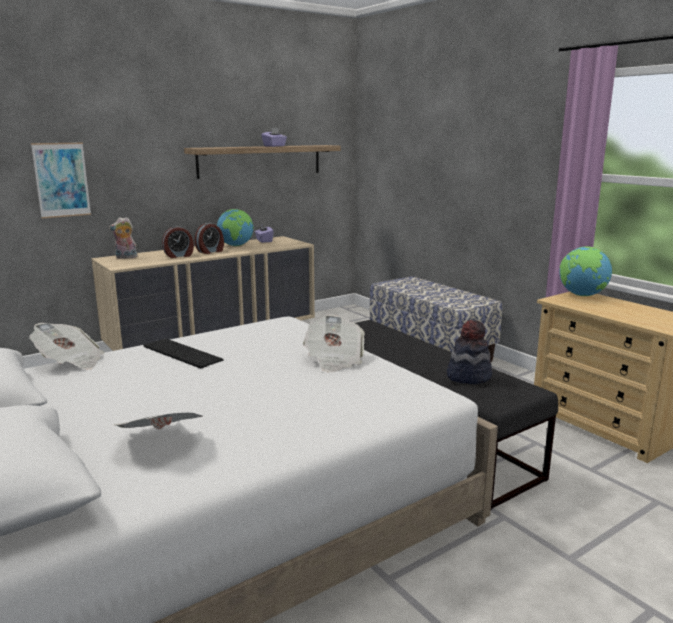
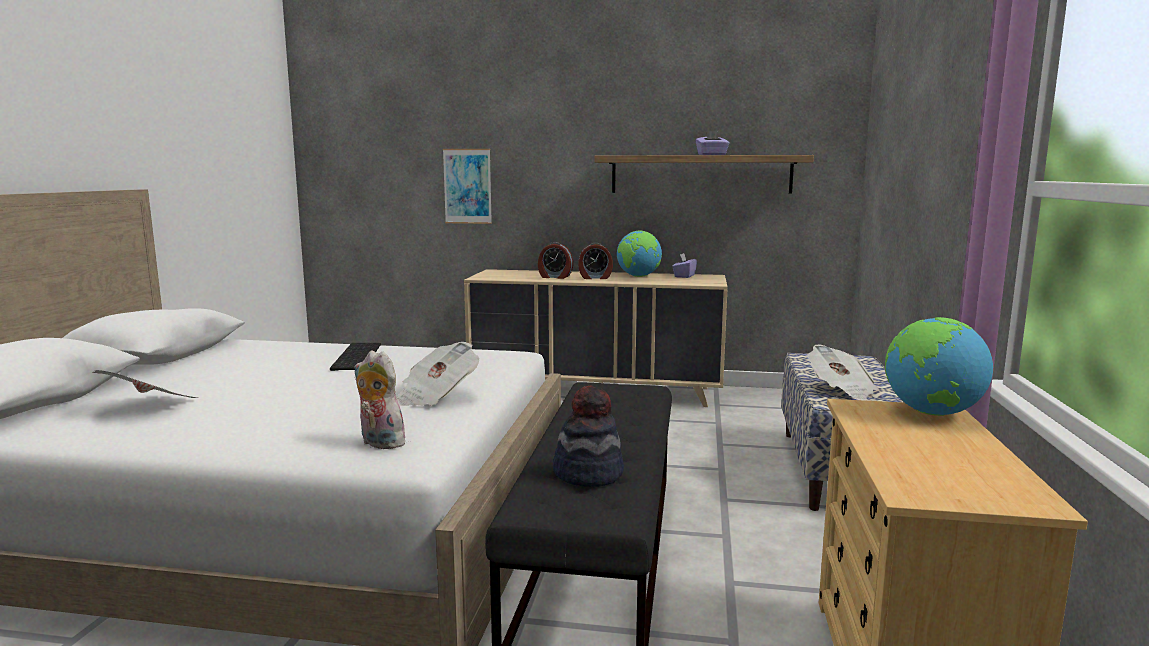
camera: 45 degrees right, 5 degrees down
newspaper [29,323,104,370] -> newspaper moved to [807,344,879,400]
plush toy [109,217,138,259] -> plush toy moved to [354,350,407,449]

